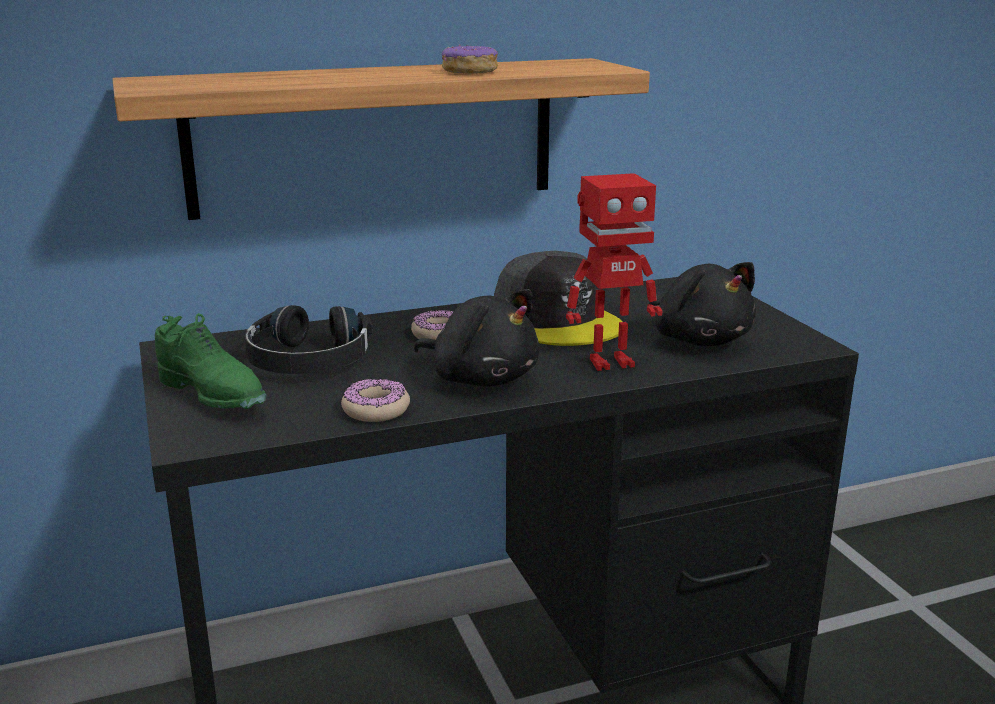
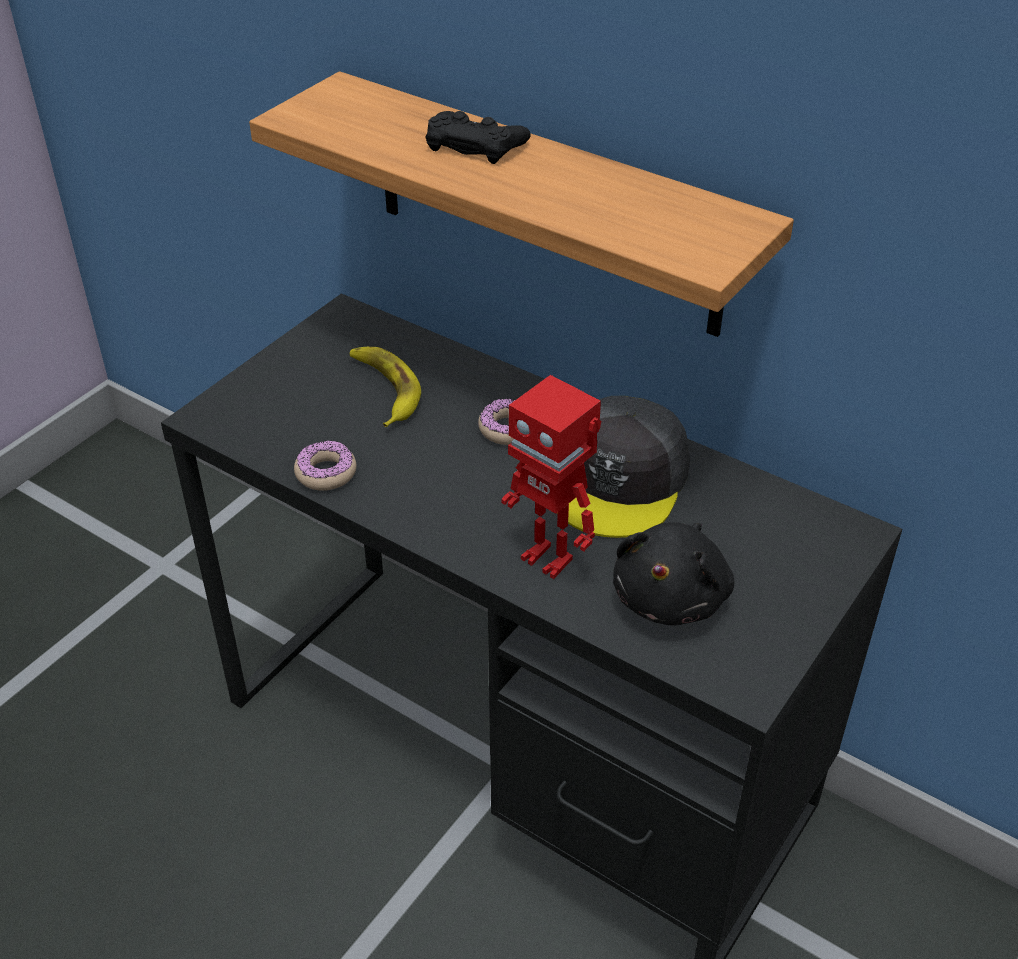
camera: 55 degrees right, 20 degrees up
green shoe [155,313,267,409] -> none
black headphones [245,305,372,374] -> banana [350,347,421,427]
black plush toy [414,289,539,386] -> none
donut [442,44,498,74] -> none
none -> black game controller [426,111,531,164]

